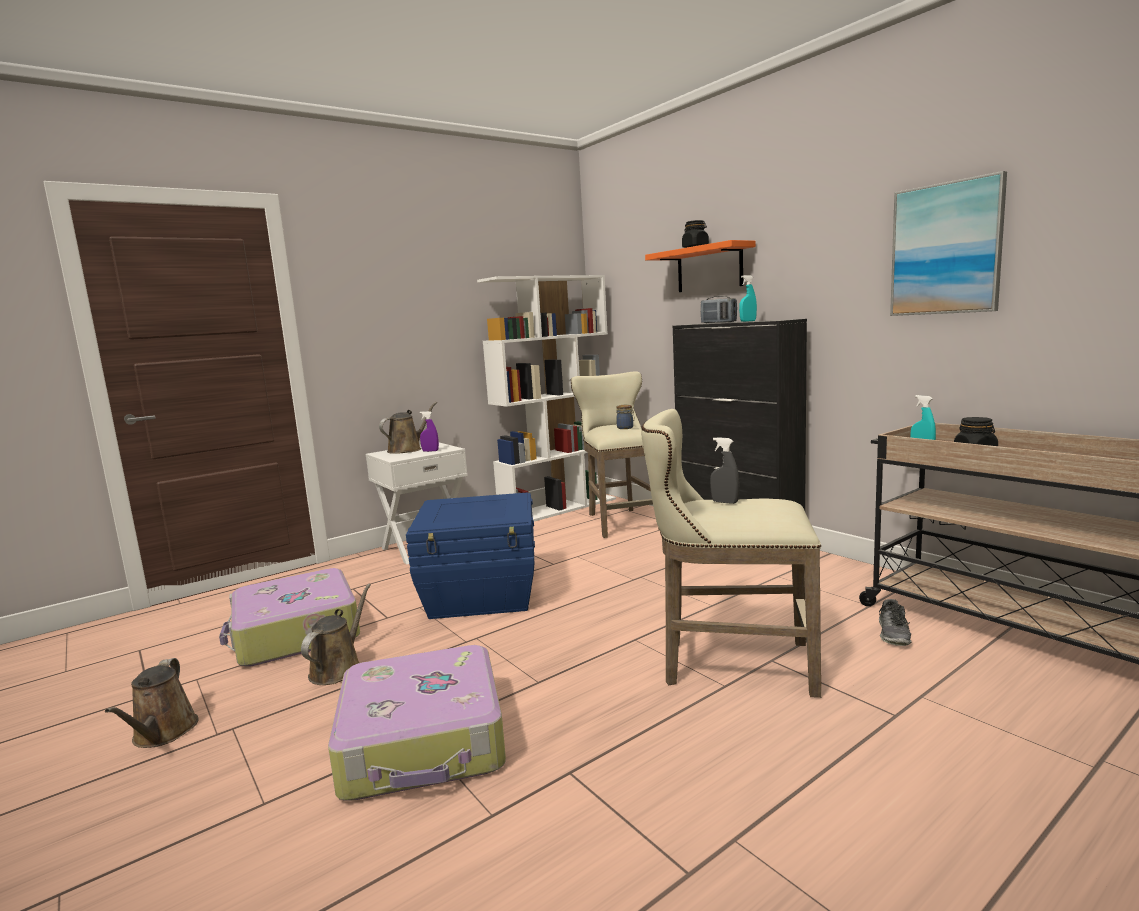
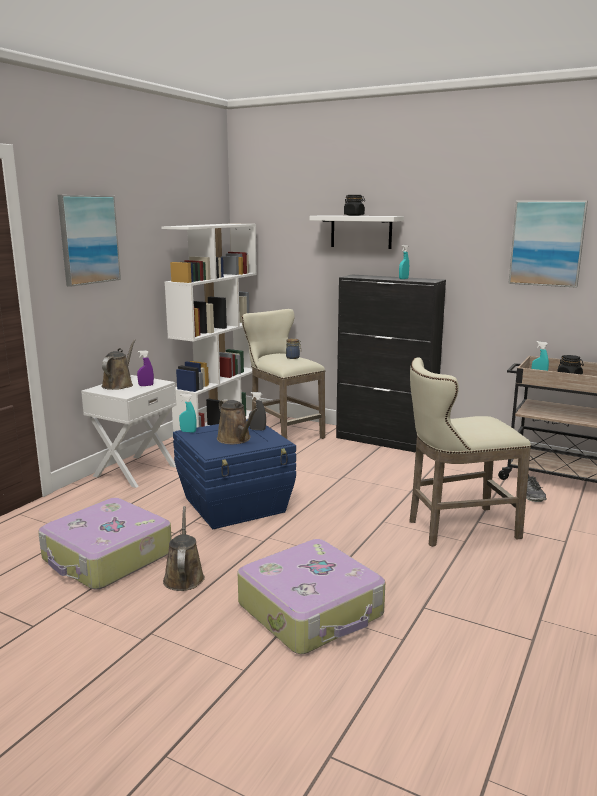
camera: 25 degrees left, 5 degrees up
brown watering can [105,658,199,748] -> brown watering can moved to [217,399,258,444]
orange shelf [645,240,756,292] -> white shelf [310,215,404,249]
radio [701,296,737,323] -> none
grey spray bottle [710,437,739,504] -> grey spray bottle moved to [249,392,266,430]
none -> picture [57,195,121,287]
none -> turquoise spray bottle [179,393,197,433]

